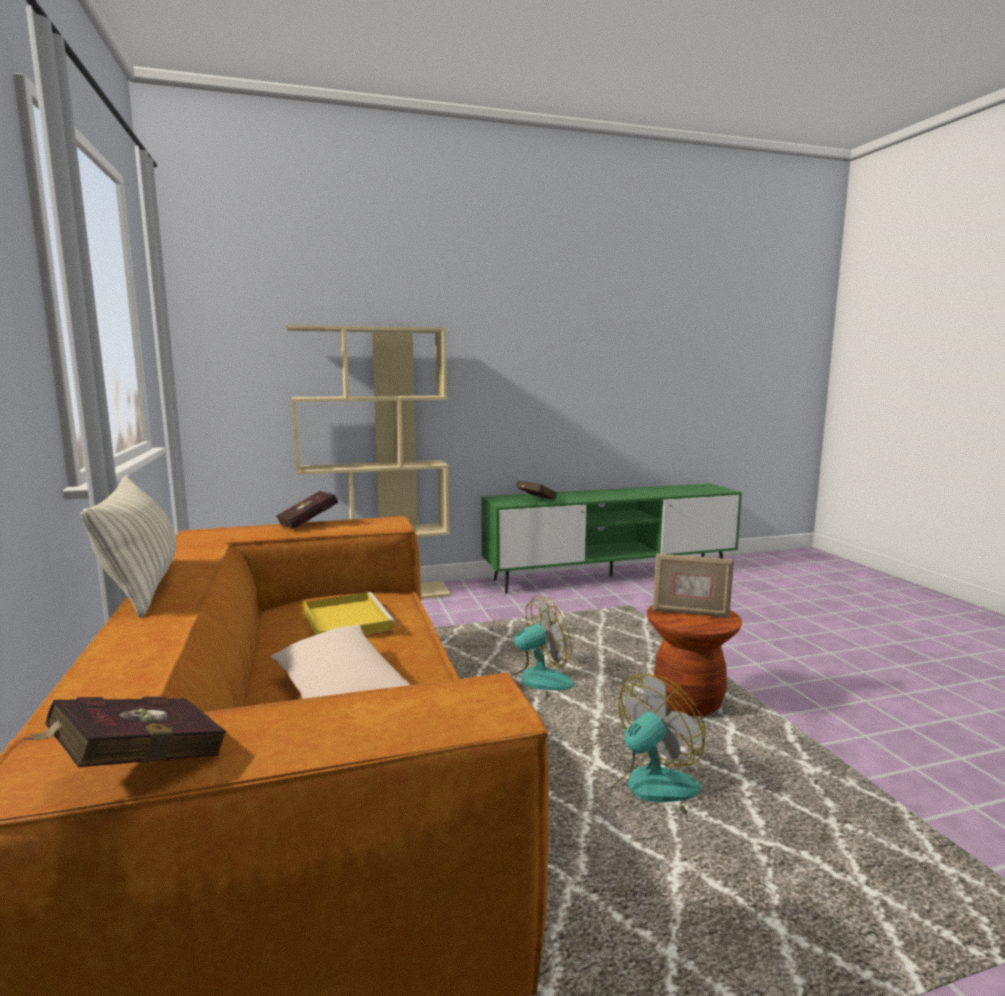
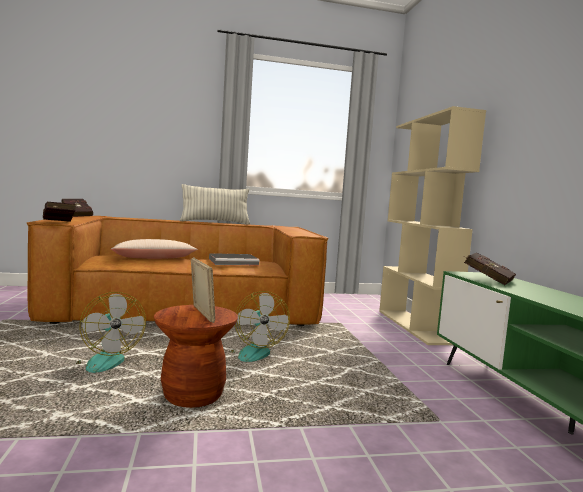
camera: 95 degrees right, 5 degrees down
red book [276,491,341,529] -> red book moved to [43,202,76,222]
yellow tray [304,592,395,636] -> grey tray [209,253,260,265]
picture frame [653,554,734,618] -> picture frame turned 135 degrees clockwise [191,257,215,323]

